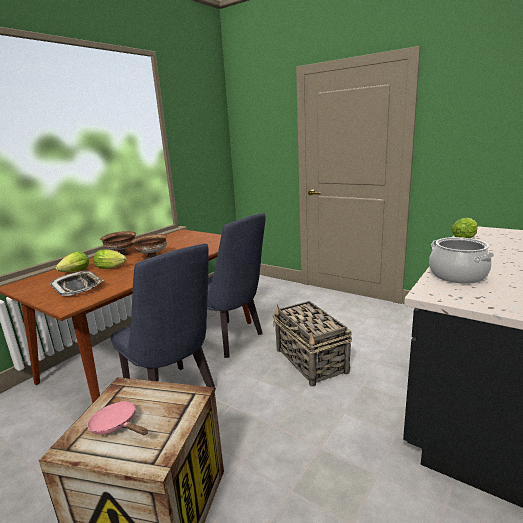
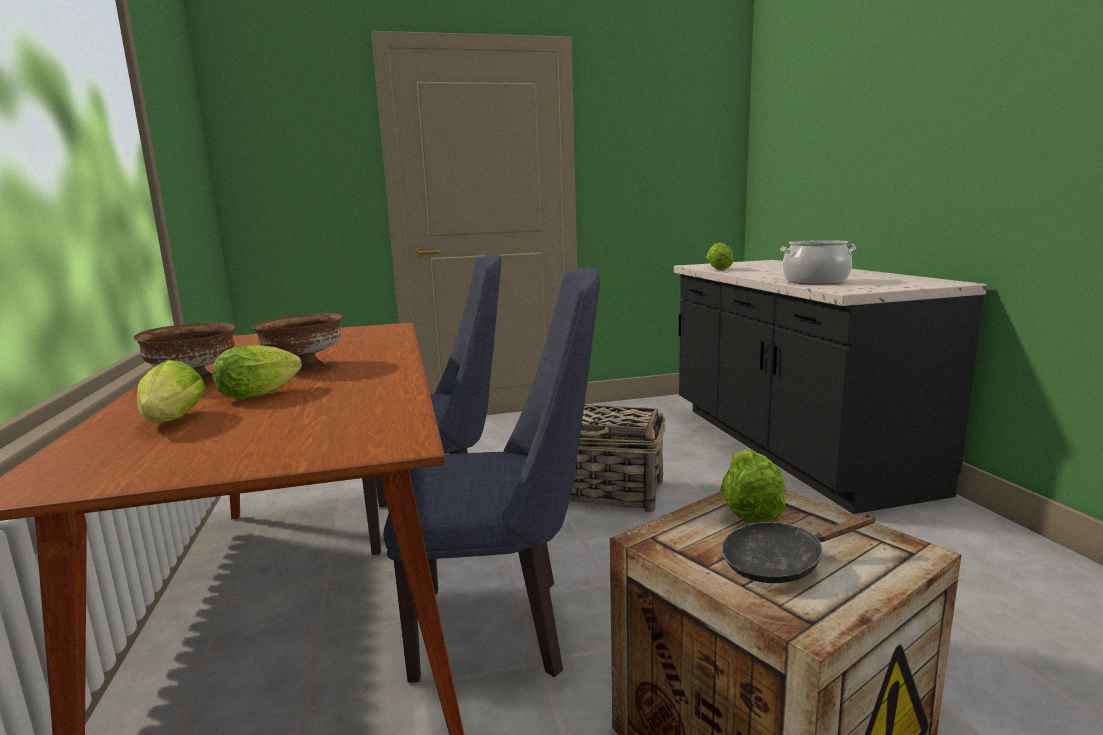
camera: 50 degrees left, 5 degrees down
tray [50,271,104,296] -> none
pink frying pan [87,401,148,435] -> black frying pan [722,513,877,583]
none -> lettuce [720,449,785,523]

